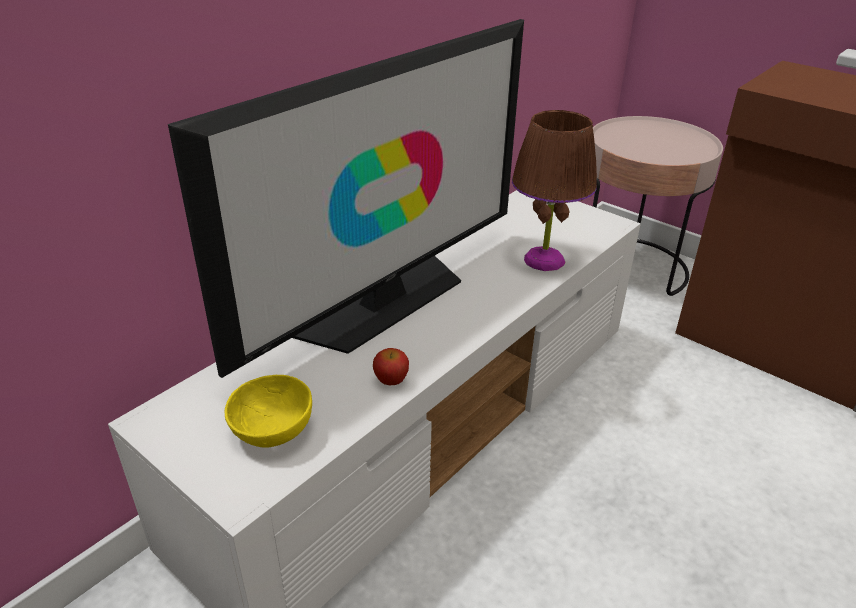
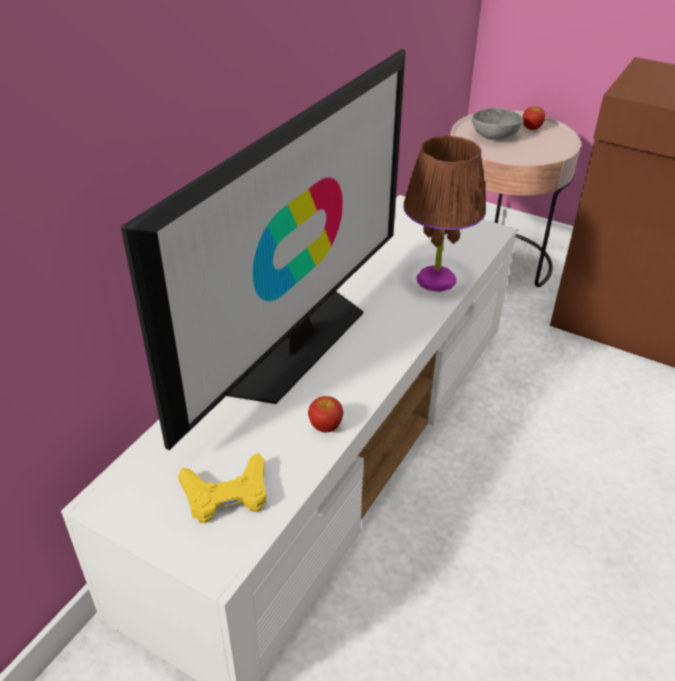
camera: 10 degrees left, 5 degrees up
yellow bowl [224,375,312,448] -> yellow game controller [178,453,267,523]
none -> grey bowl [472,108,523,140]
none -> apple [523,107,545,130]

